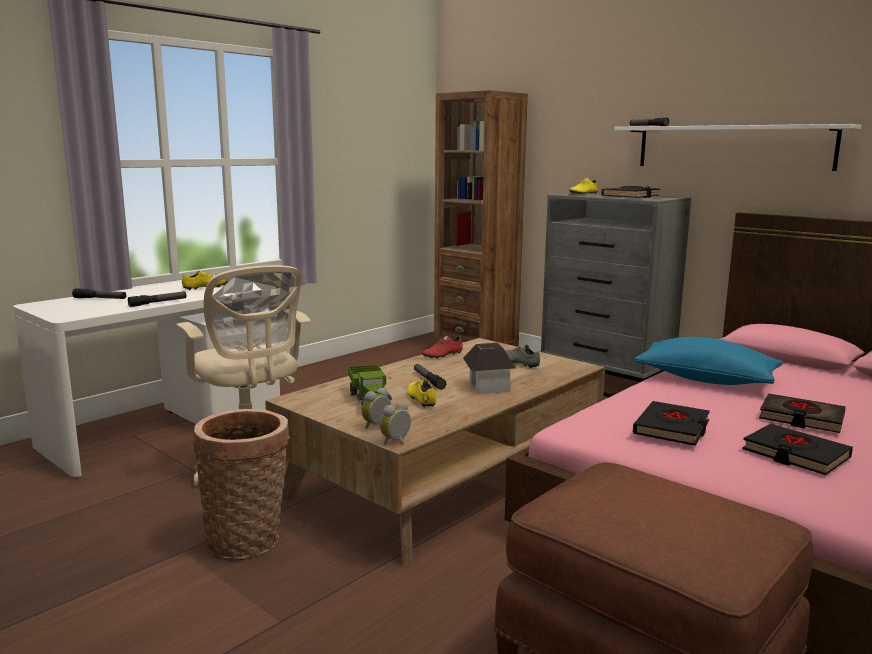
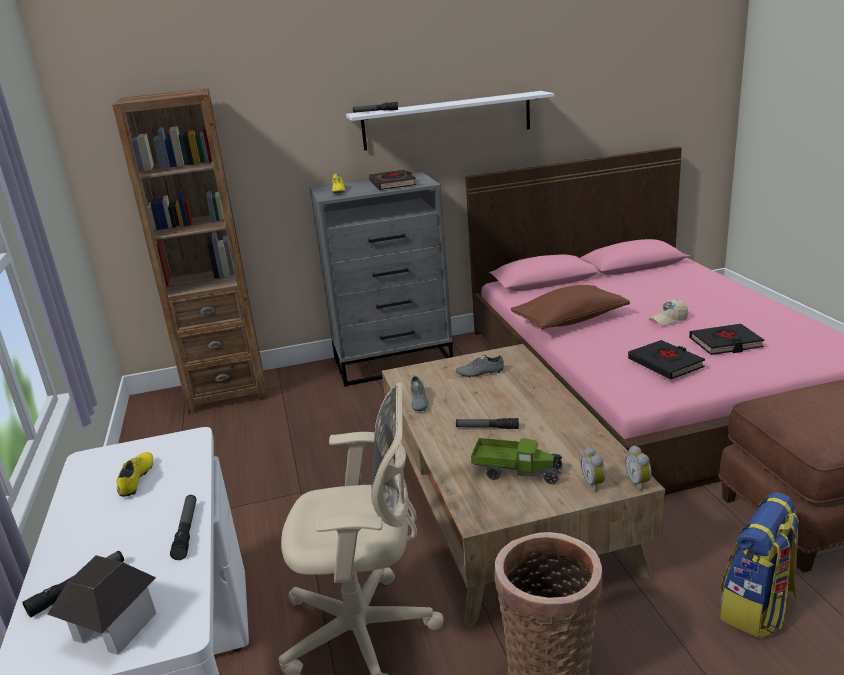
camera: 55 degrees left, 10 degrees up
yellow shoe [408,379,436,408] -> none
red shoe [422,335,463,359] -> grey shoe [411,376,428,412]
toy house [463,343,516,394] -> toy house moved to [47,555,156,655]
blue pillow [634,337,783,385] -> brown pillow [511,285,630,329]
black book [759,393,846,433] -> beige cap [649,299,688,326]
none -> backpack [719,492,799,639]

